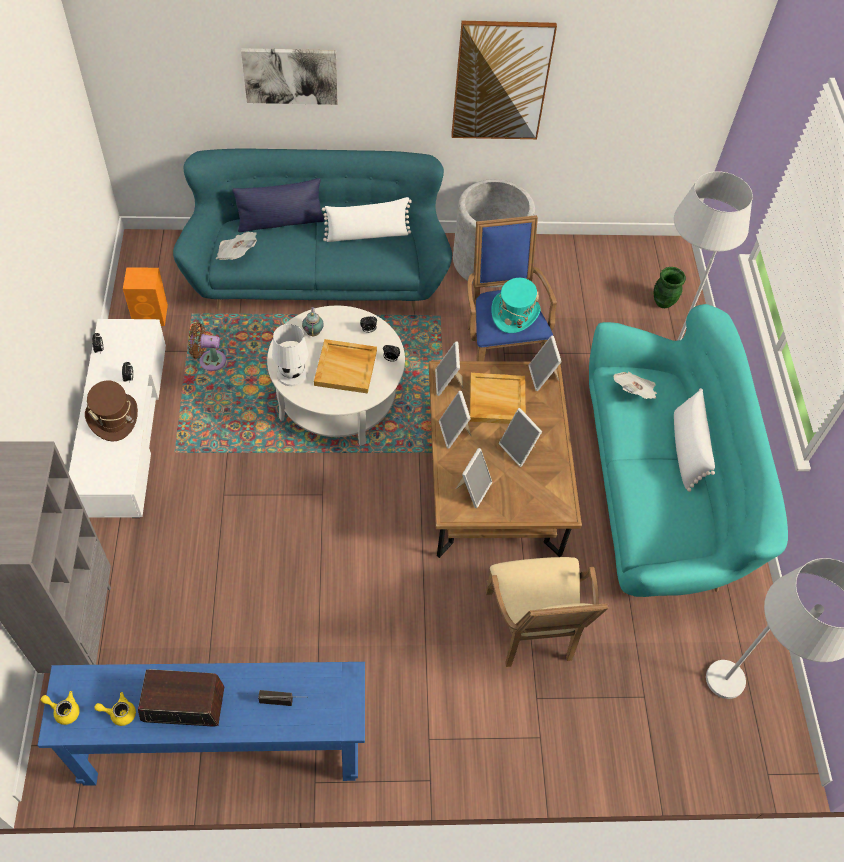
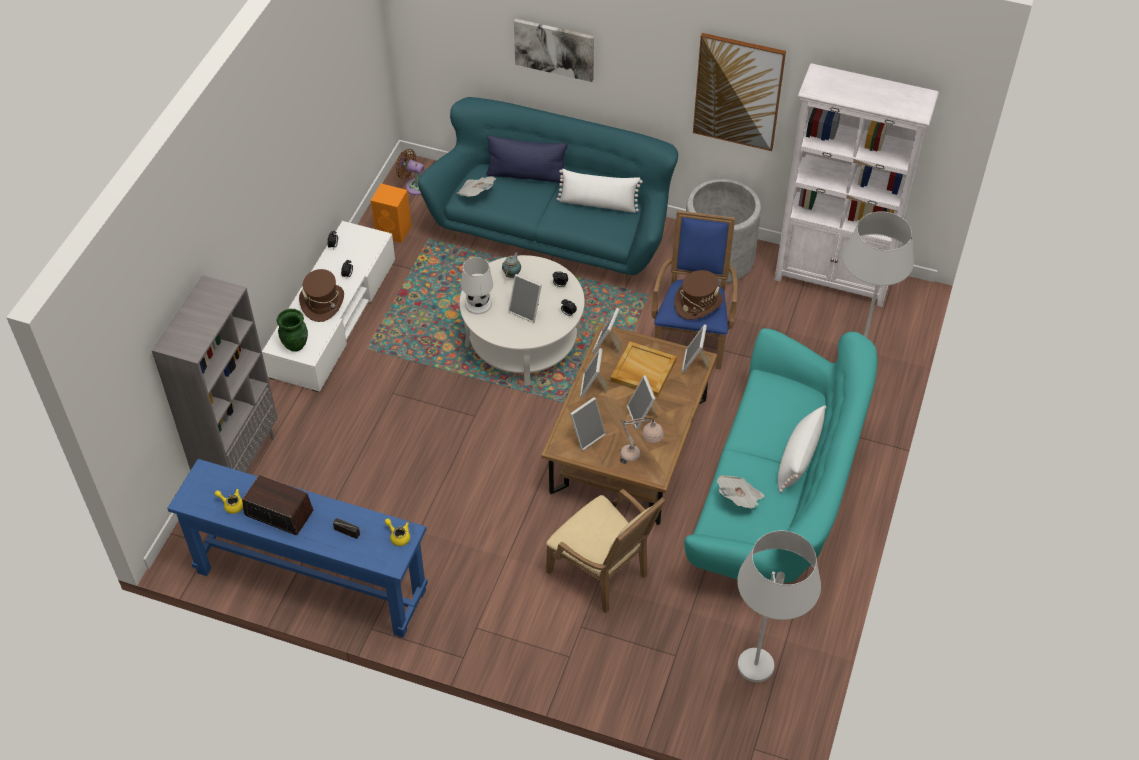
camera: 25 degrees right, 5 degrees down
yellow teapot [41,691,80,725] -> yellow teapot moved to [385,519,410,546]
brown fan [188,322,226,371] -> brown fan moved to [396,149,425,195]
beige tray [314,339,377,394] -> picture frame [508,274,542,323]
beige armchair [486,557,609,667] -> beige armchair turned 60 degrees counterclockwise [546,489,665,613]
turquoise hat [491,278,541,333] -> brown hat [674,270,723,320]
newspaper [613,372,657,399] -> newspaper moved to [717,475,764,509]
green vase [654,267,686,308] -> green vase moved to [277,309,308,352]
none -> beige table lamp [618,417,664,464]
none -> white bookcase [774,64,939,307]

